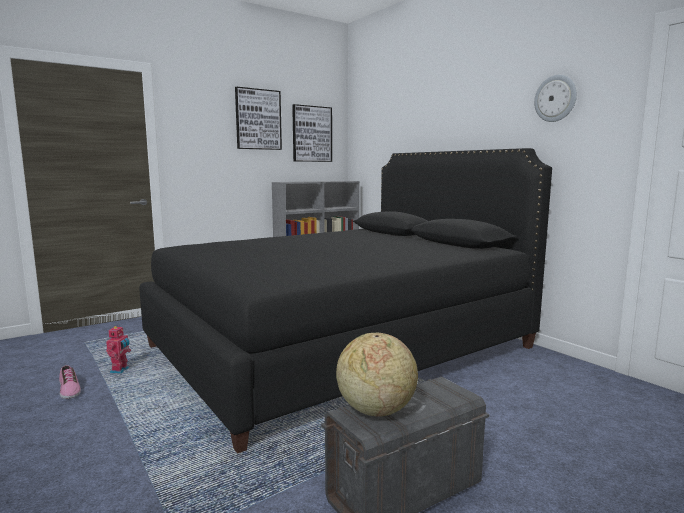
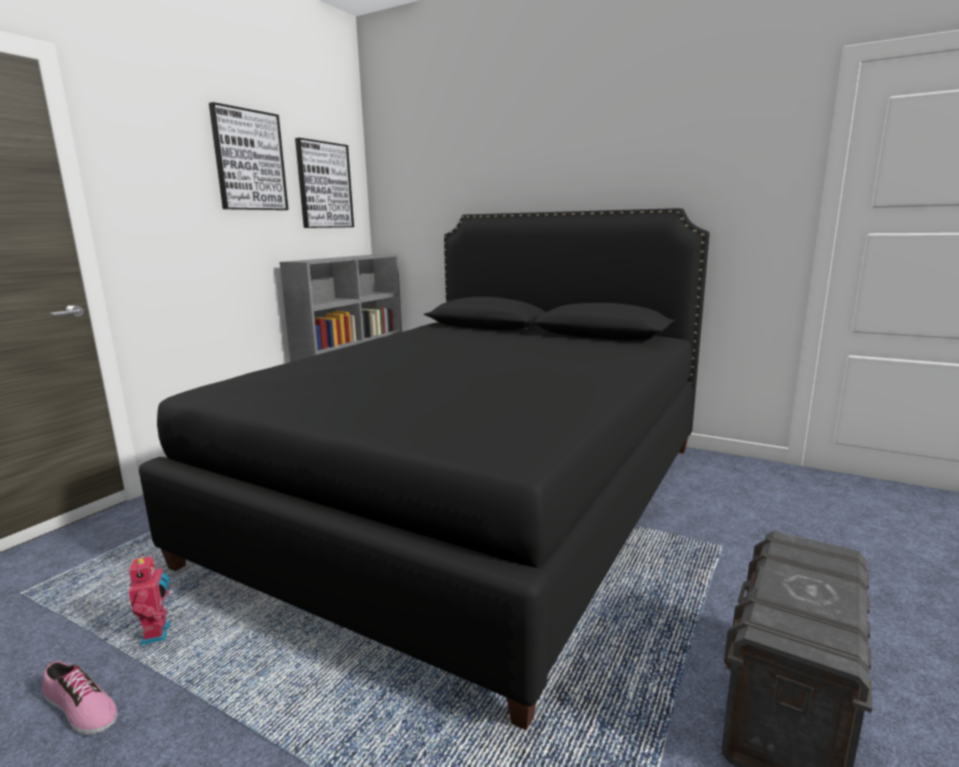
camera: 25 degrees left, 5 degrees up
globe [336,333,418,417] -> none
wall clock [534,75,577,122] -> none

